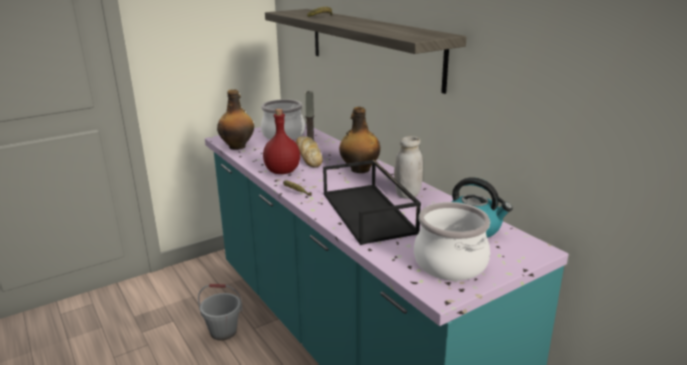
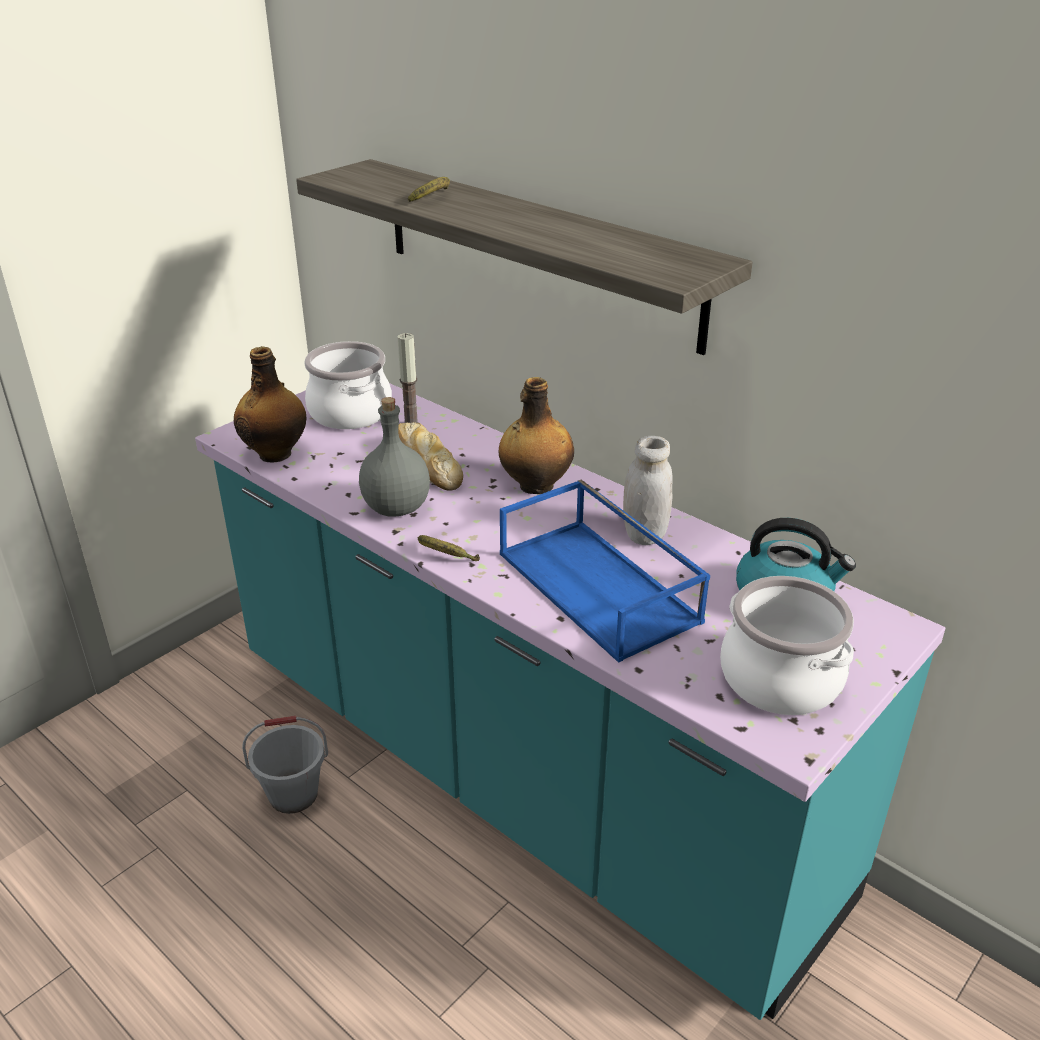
camera: 15 degrees left, 10 degrees up
red bottle [263,109,300,174] -> grey bottle [359,397,430,517]
black tray [323,160,421,245] -> blue tray [500,480,710,663]

